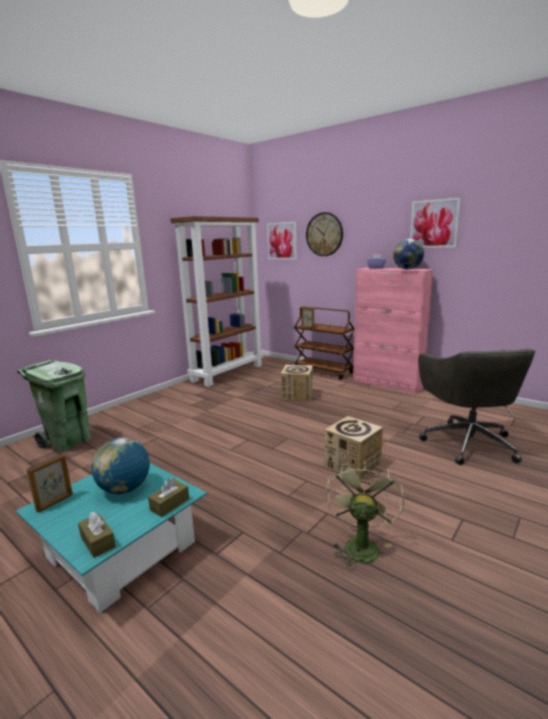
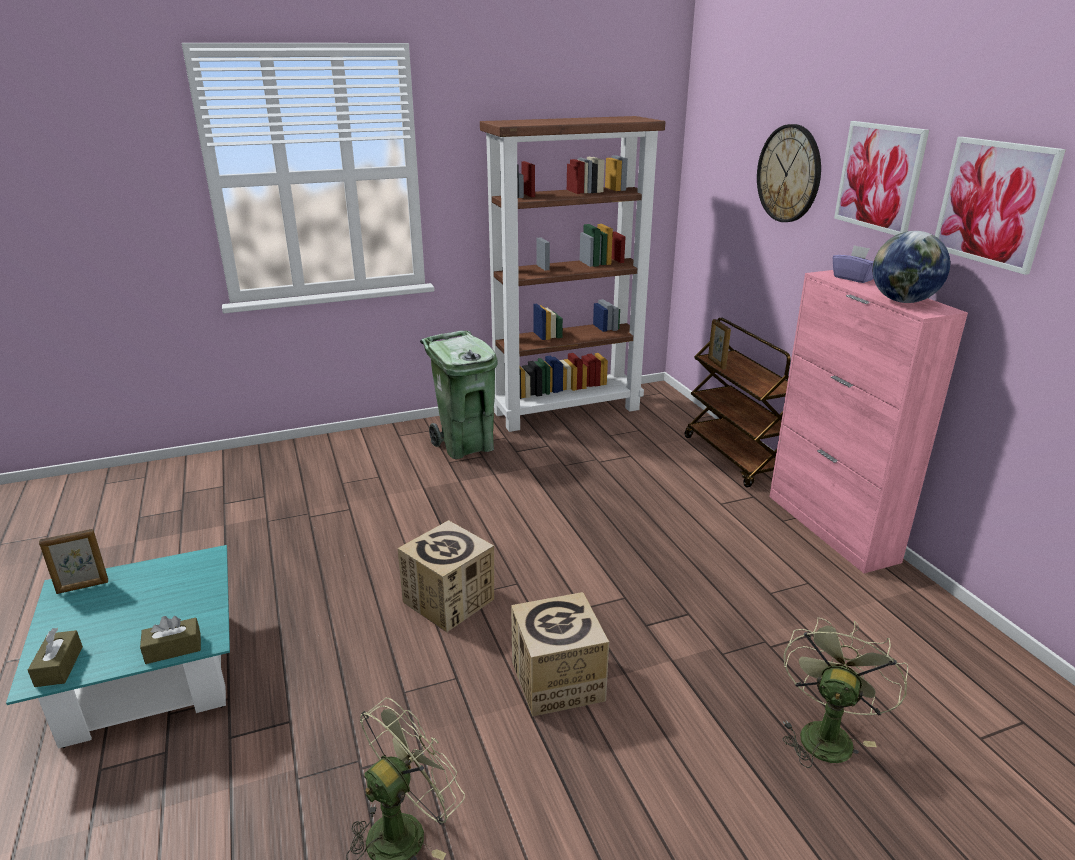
camera: 30 degrees right, 10 degrees up
green trash can [17,360,91,452] -> green trash can moved to [420,331,498,459]
globe [91,438,150,494] -> none
picture [267,222,297,259] -> picture moved to [834,121,929,235]
cardboard box [280,365,313,402] -> cardboard box moved to [397,520,494,632]
grey office chair [418,349,536,465] -> green fan [783,618,908,768]

